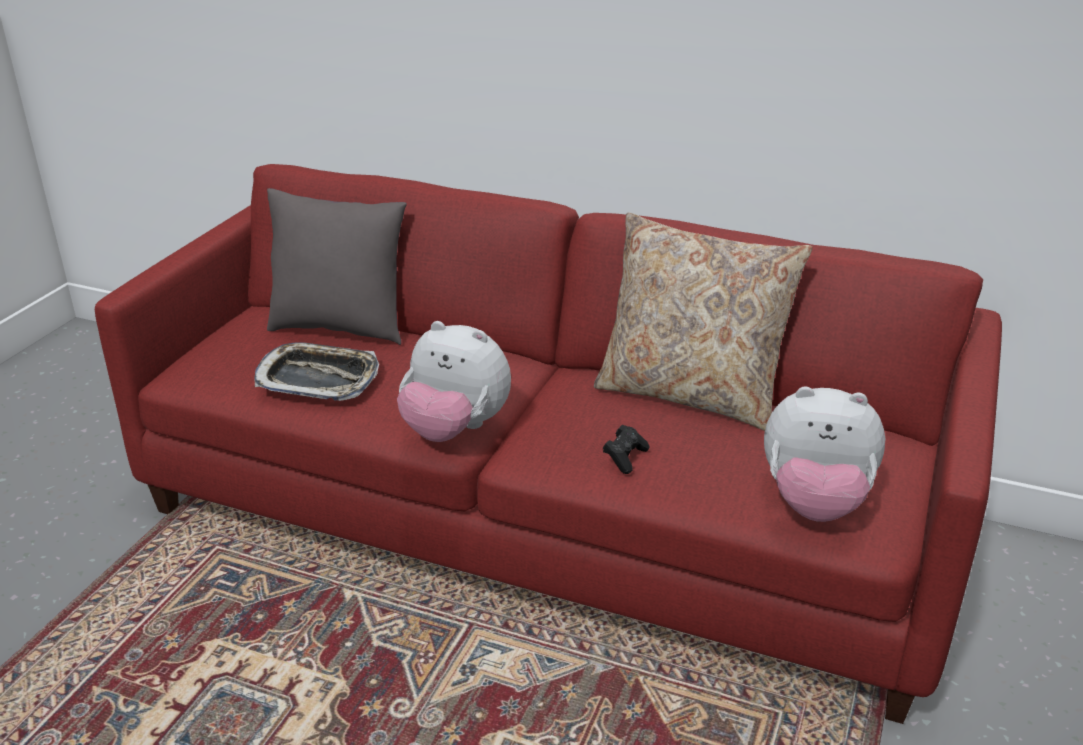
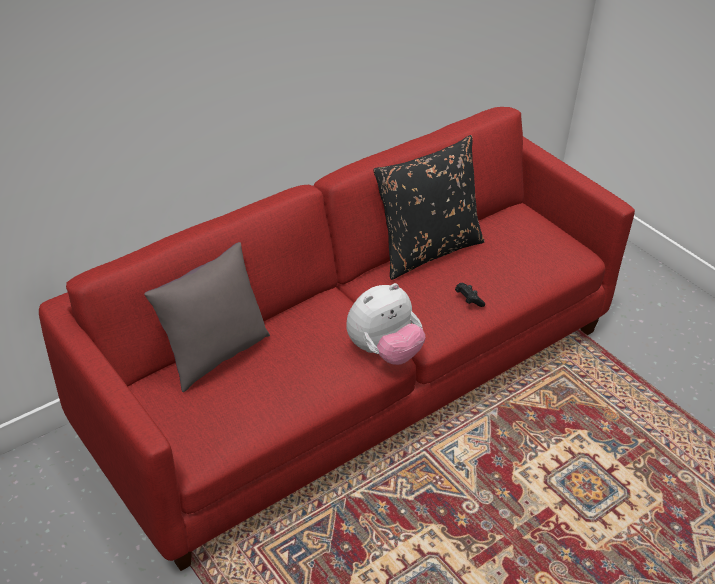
camera: 60 degrees left, 10 degrees up
tray [254,342,379,401] -> none
beige pillow [594,213,813,431] -> black pillow [373,135,485,280]
plush toy [764,386,885,522] -> none

